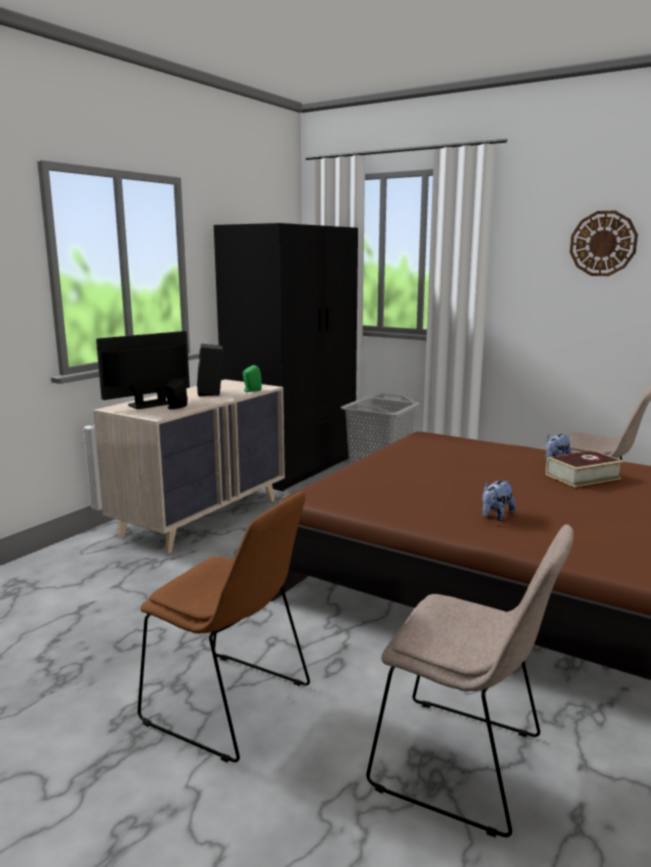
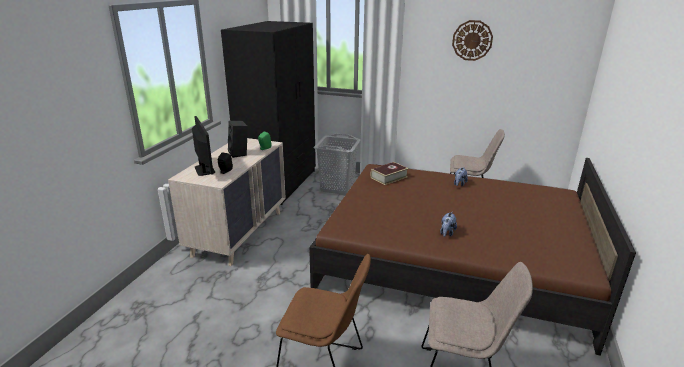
camera: 15 degrees left, 10 degrees up
monitor [96,331,190,409] -> monitor turned 120 degrees clockwise [192,116,215,176]
book [546,450,623,487] -> book moved to [371,162,409,185]

